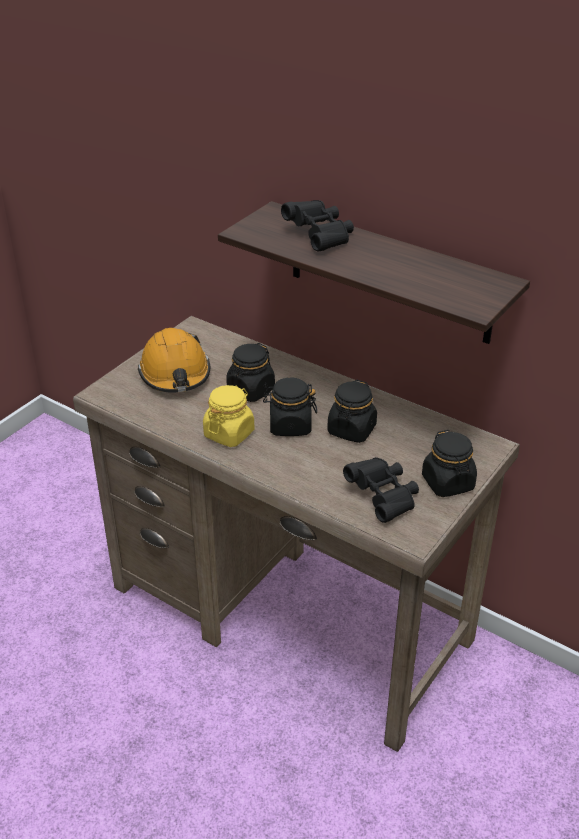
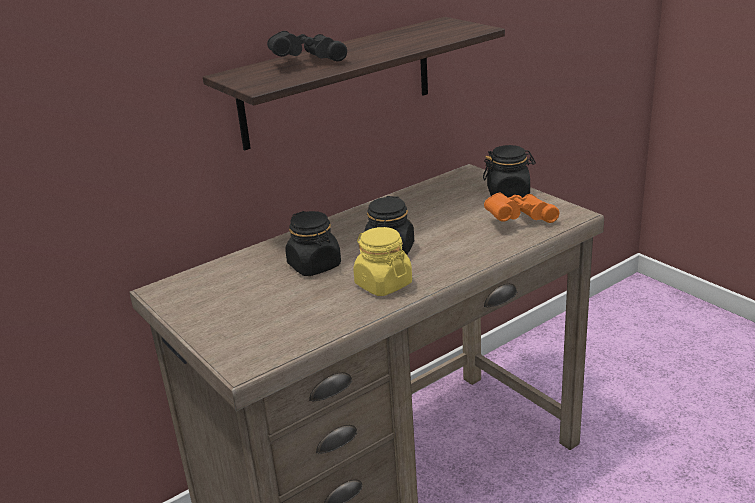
camera: 70 degrees left, 10 degrees down
orange hard hat [138,328,210,393] -> none
black jar [327,380,377,443] -> none
black binoculars [343,457,419,523] -> orange binoculars [484,193,559,223]

